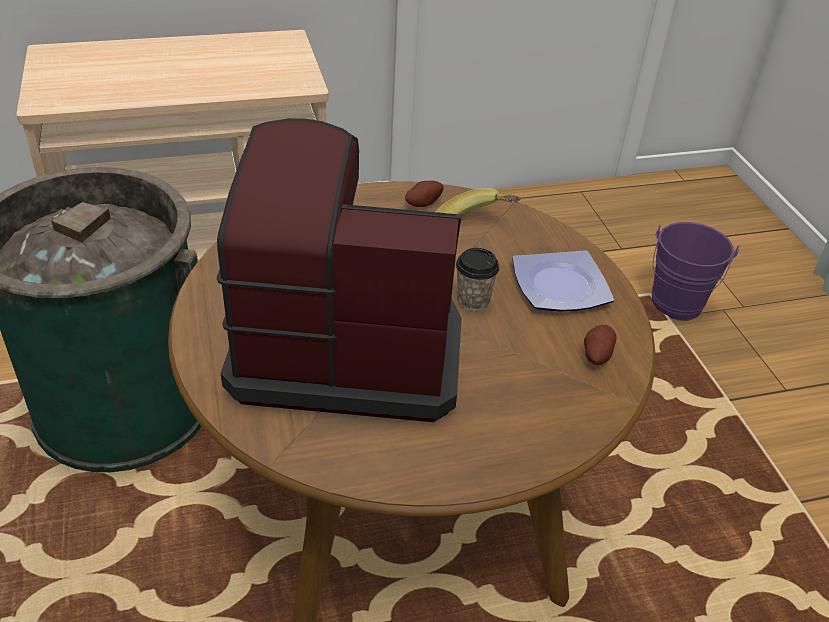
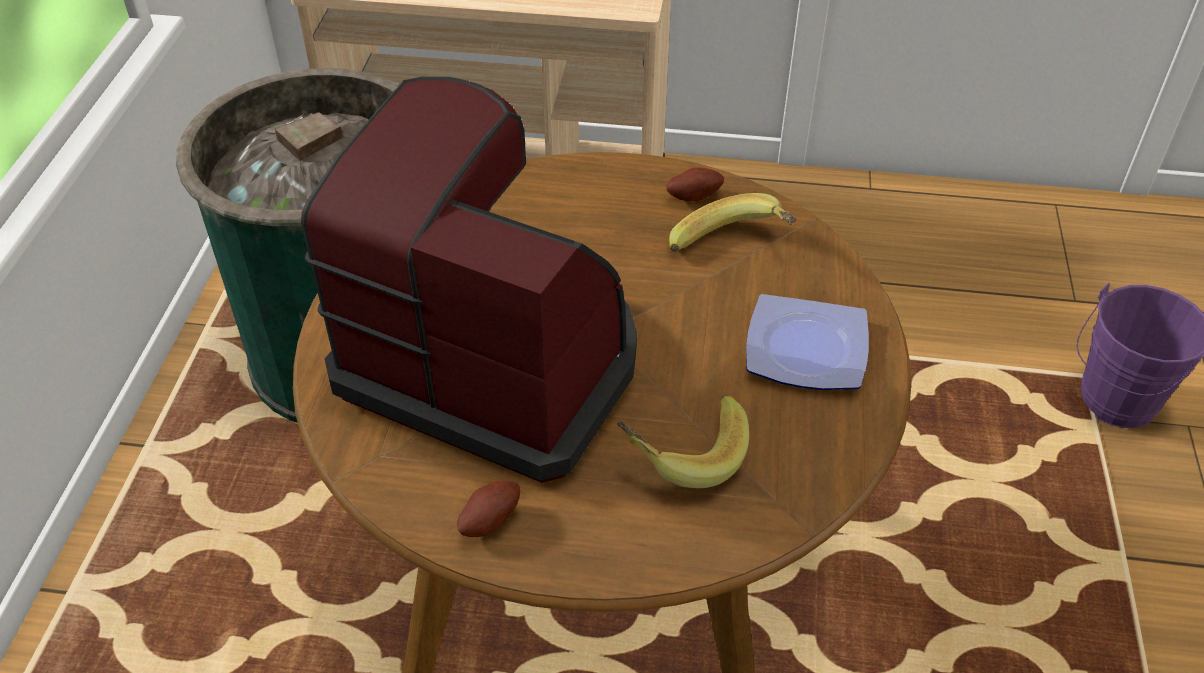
camera: 25 degrees right, 5 degrees up
cup [456,248,499,311] -> none
potato [584,325,616,365] -> potato moved to [457,481,520,537]
none -> banana [617,395,749,488]

